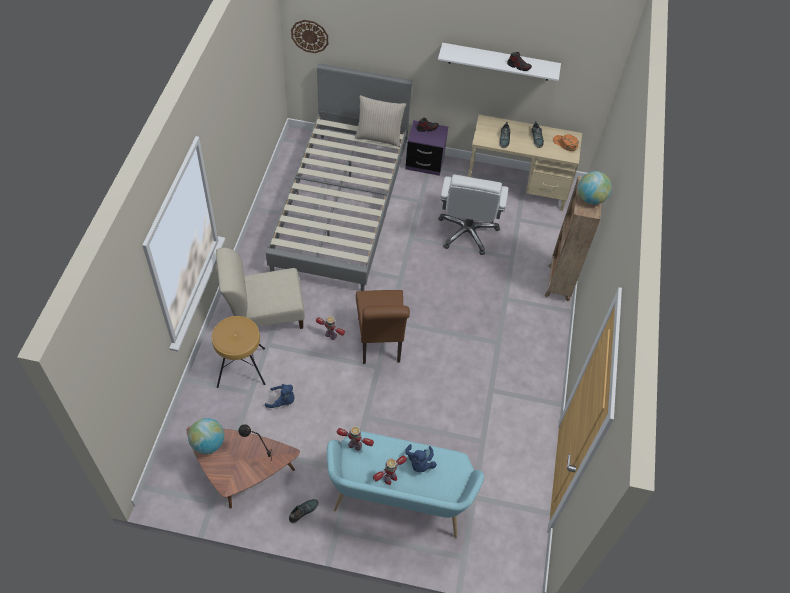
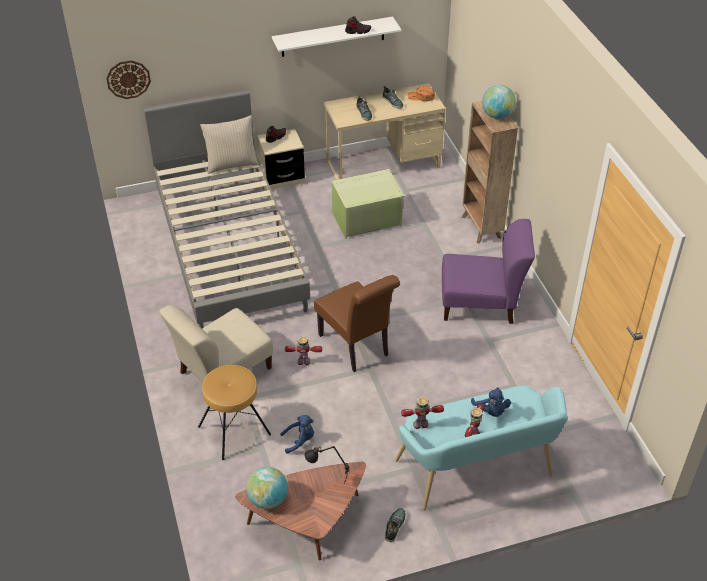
camera: 25 degrees left, 10 degrees down
purple nightstand [406,120,448,176] -> beige nightstand [257,129,305,189]
white office chair [438,175,508,255] -> green storage box [331,169,404,239]
none -> purple chair [442,219,535,324]

